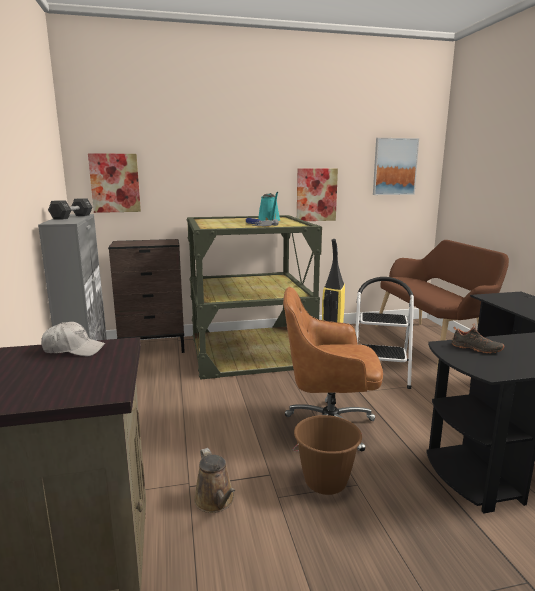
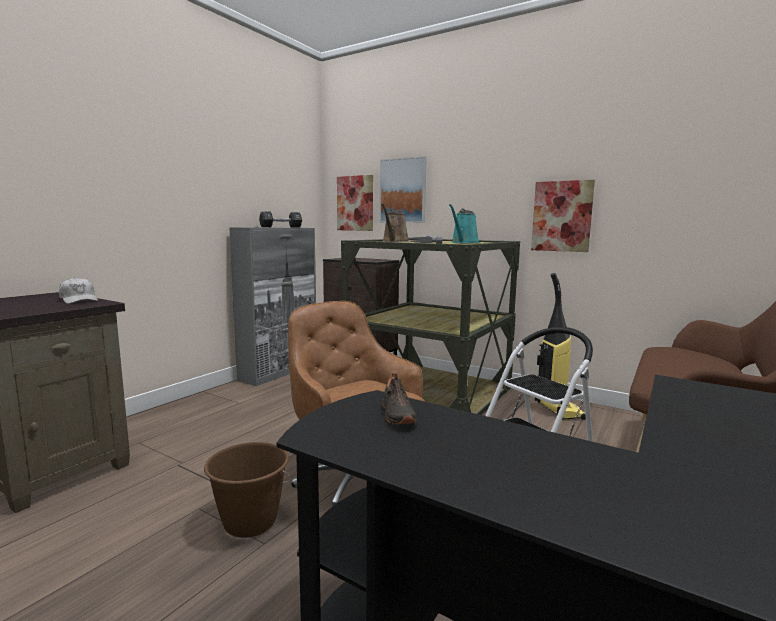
camera: 45 degrees right, 5 degrees down
brown watering can [194,448,235,513] -> brown watering can moved to [382,204,409,242]
picture [373,138,419,195] -> picture moved to [380,156,427,223]

